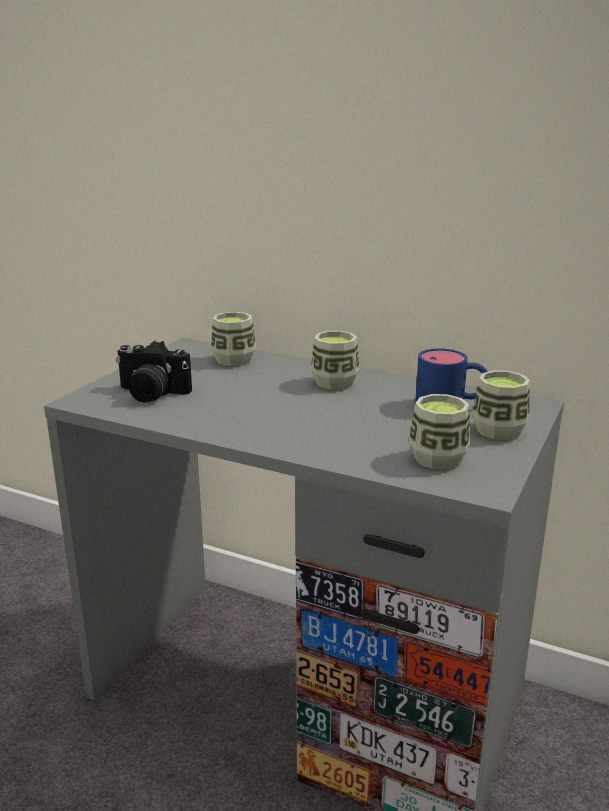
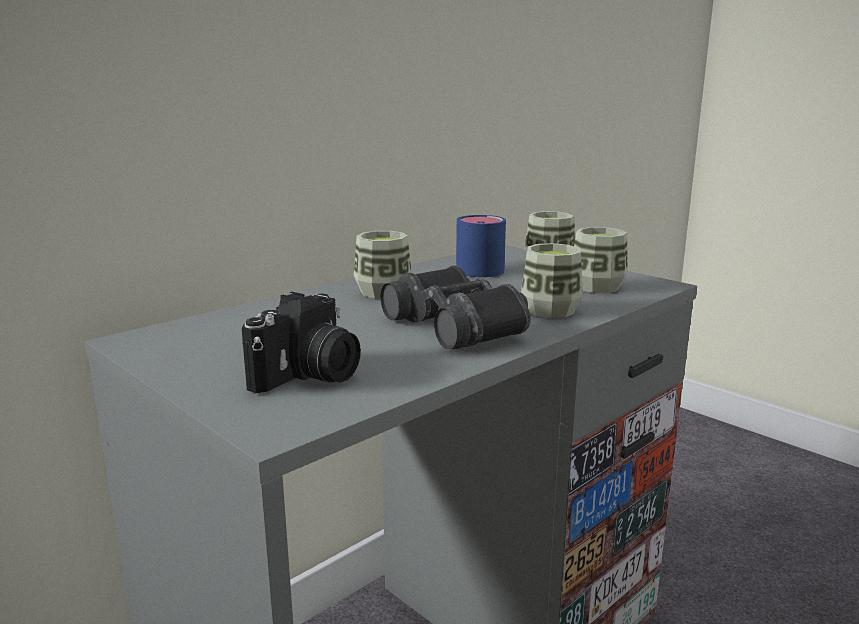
camera: 70 degrees left, 5 degrees down
cup [211,312,256,366] -> cup moved to [521,243,583,318]
none -> black binoculars [381,265,531,350]

